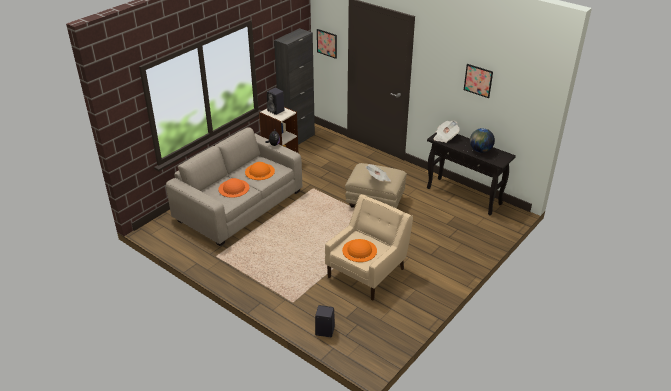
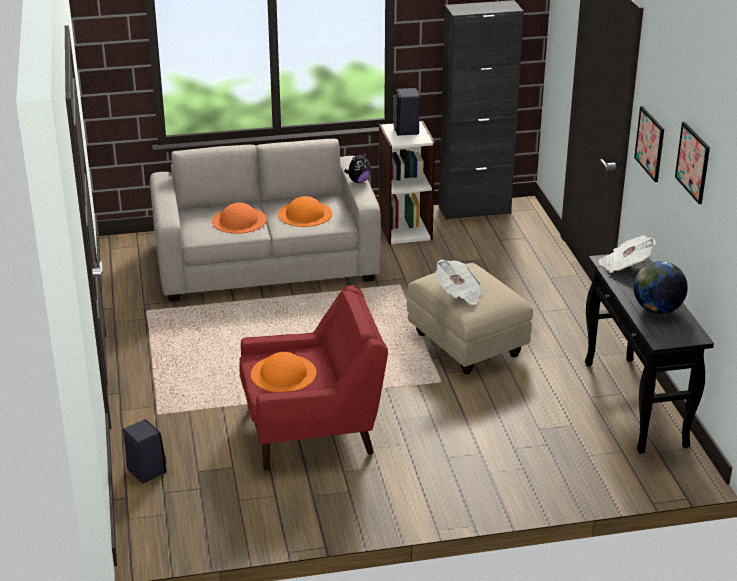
camera: 40 degrees right, 5 degrees down
picture [317,29,337,59] -> picture moved to [634,106,664,182]
beige armchair [325,194,413,300] -> red armchair [239,285,388,470]

